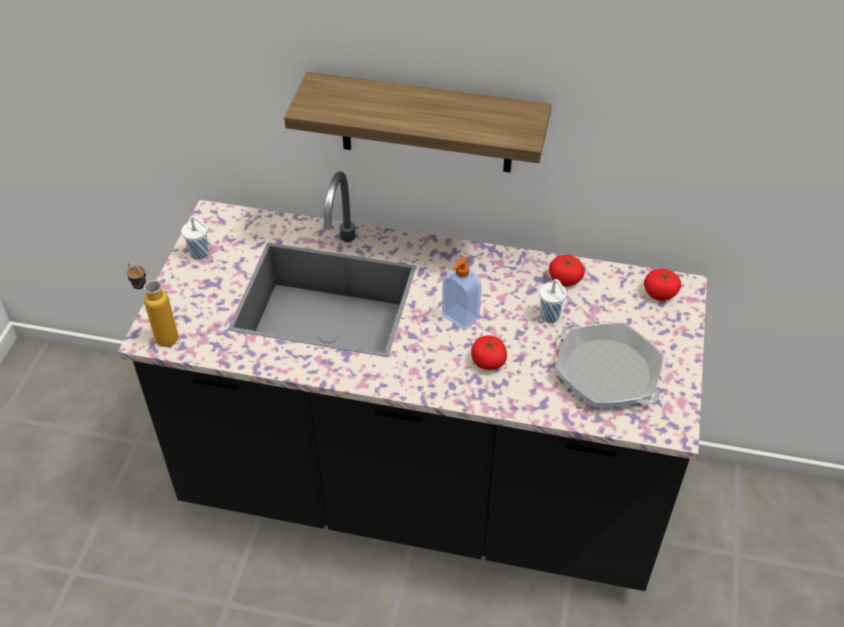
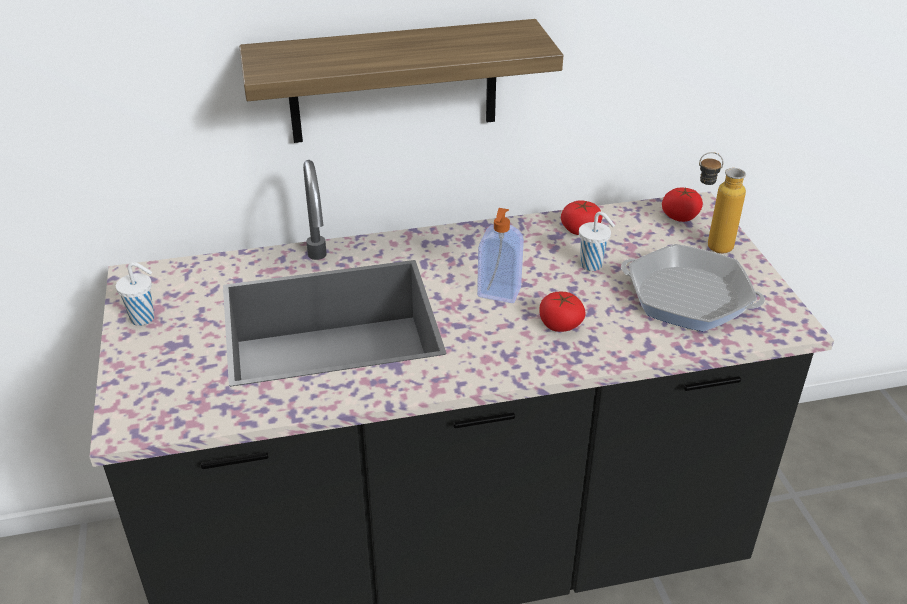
camera: 25 degrees left, 10 degrees down
bottle [127,262,178,347] -> bottle moved to [699,152,746,253]

